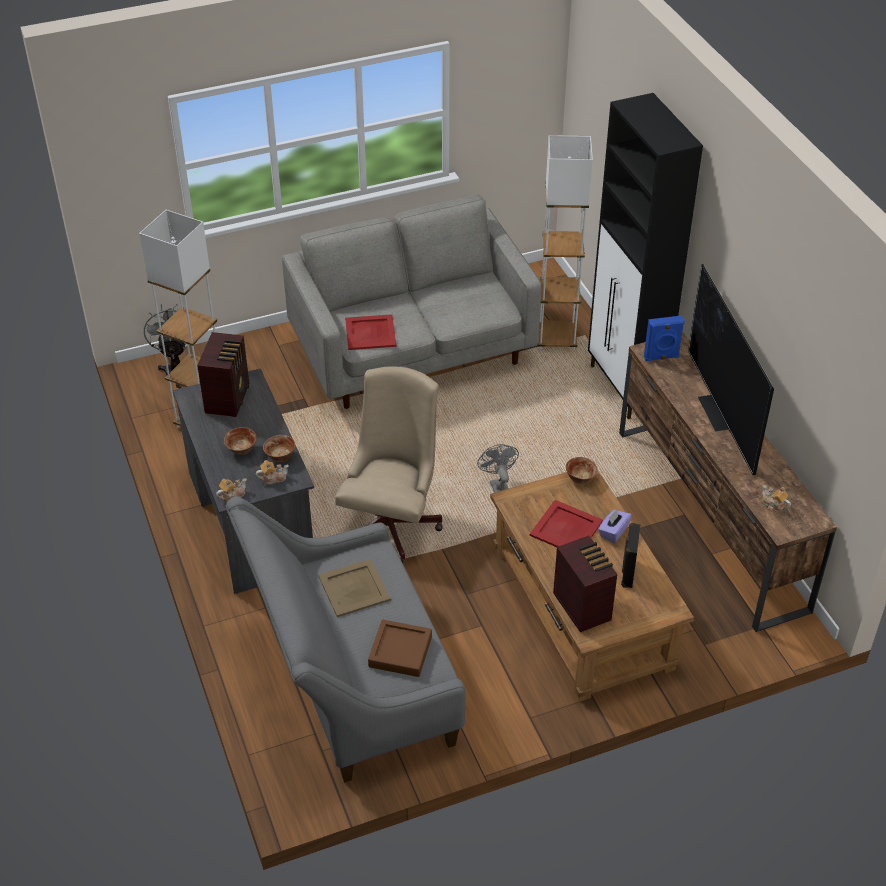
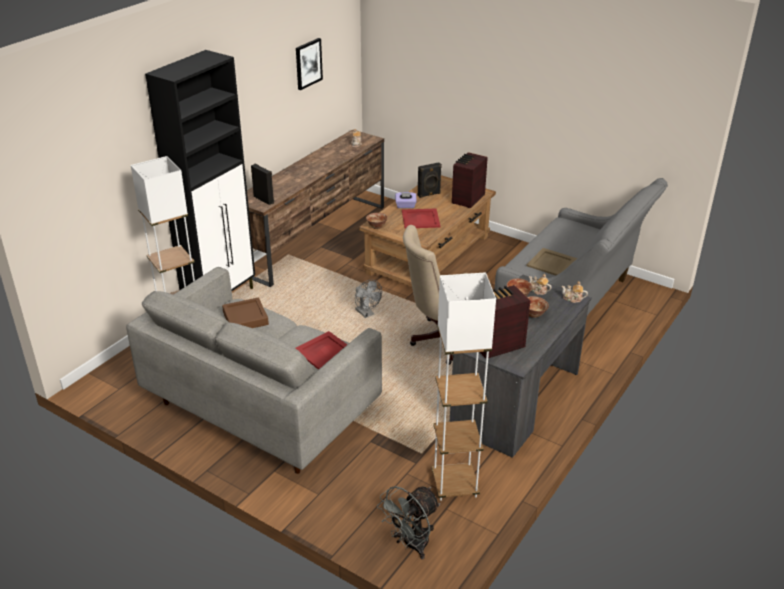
camera: 125 degrees left, 10 degrees down
brown tray [368,620,432,677] -> brown tray moved to [222,298,269,328]
grey fan [477,444,519,493] -> grey fan turned 75 degrees counterclockwise [355,280,382,318]
blue speaker [644,315,685,362] -> black speaker [251,163,274,205]
television [688,264,774,475] -> none
none -> picture [296,38,323,90]

